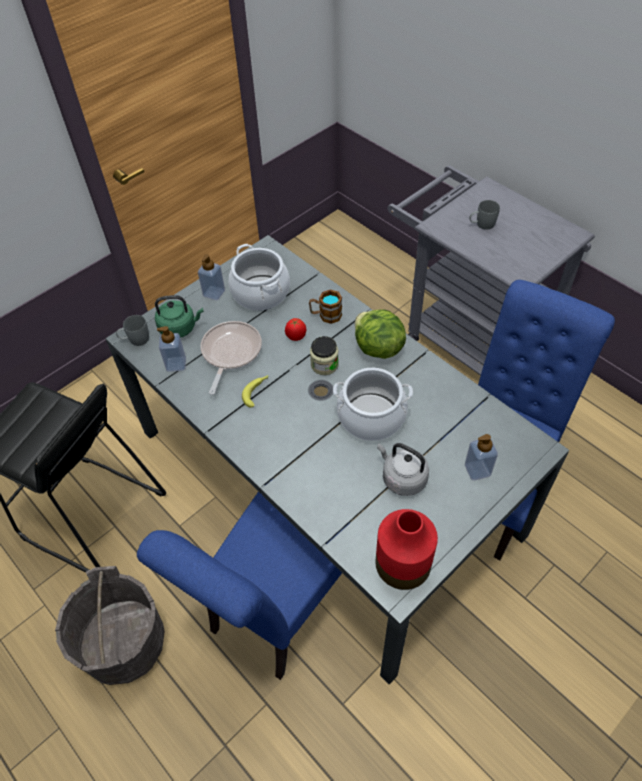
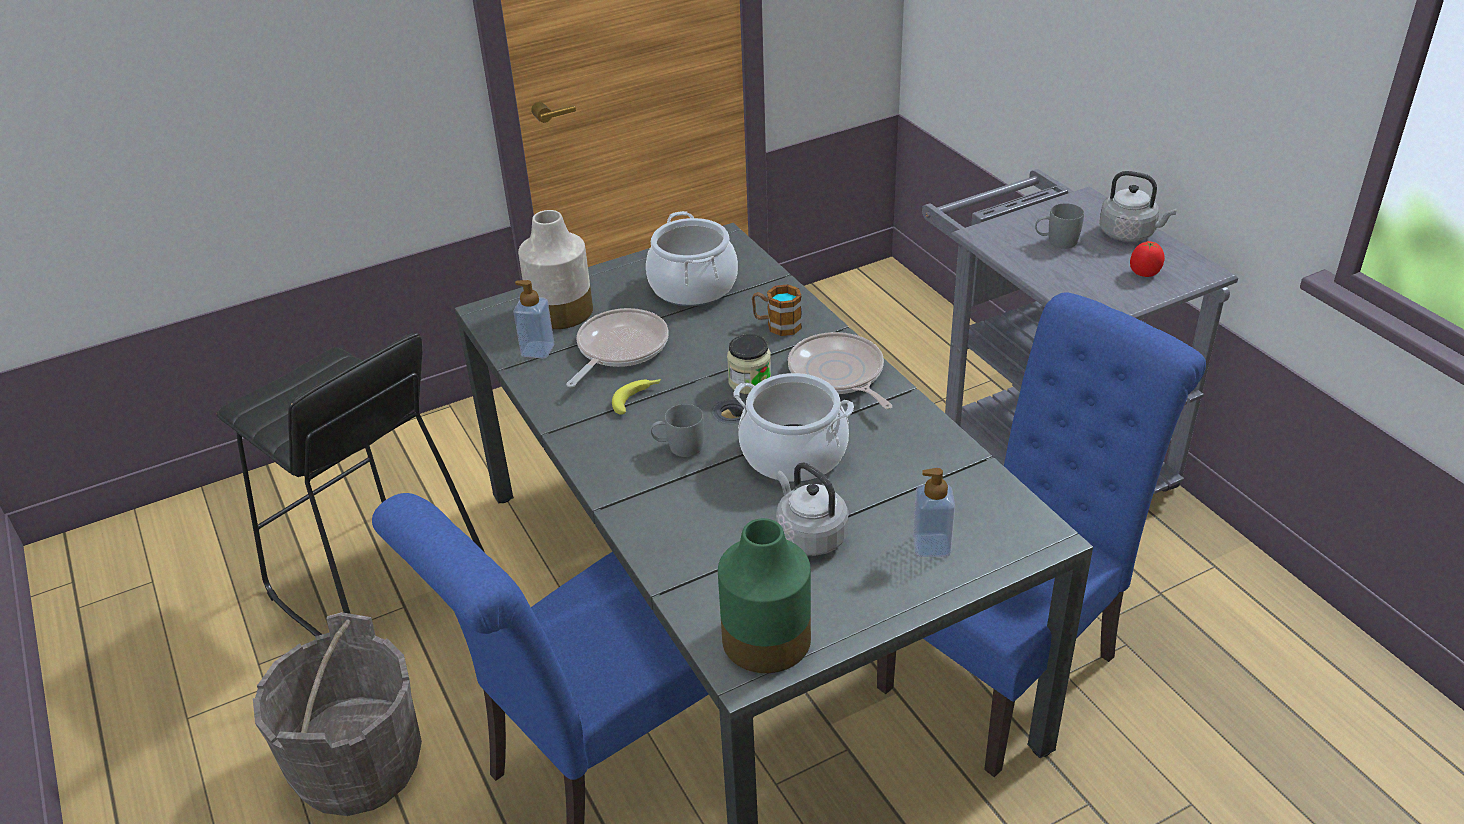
camera: 15 degrees right, 15 degrees down
grey mug [116,315,149,346] -> grey mug moved to [650,404,704,457]
green kettle [155,295,204,338] -> beige vase [518,210,593,329]
soap dispenser [198,254,225,300] -> none
tomato [285,318,306,341] -> tomato moved to [1130,241,1165,277]
lettuce [355,309,406,359] -> frying pan [788,332,892,409]
red vase [375,509,438,590] -> green vase [718,518,811,673]
none -> grey kettle [1099,171,1177,242]

